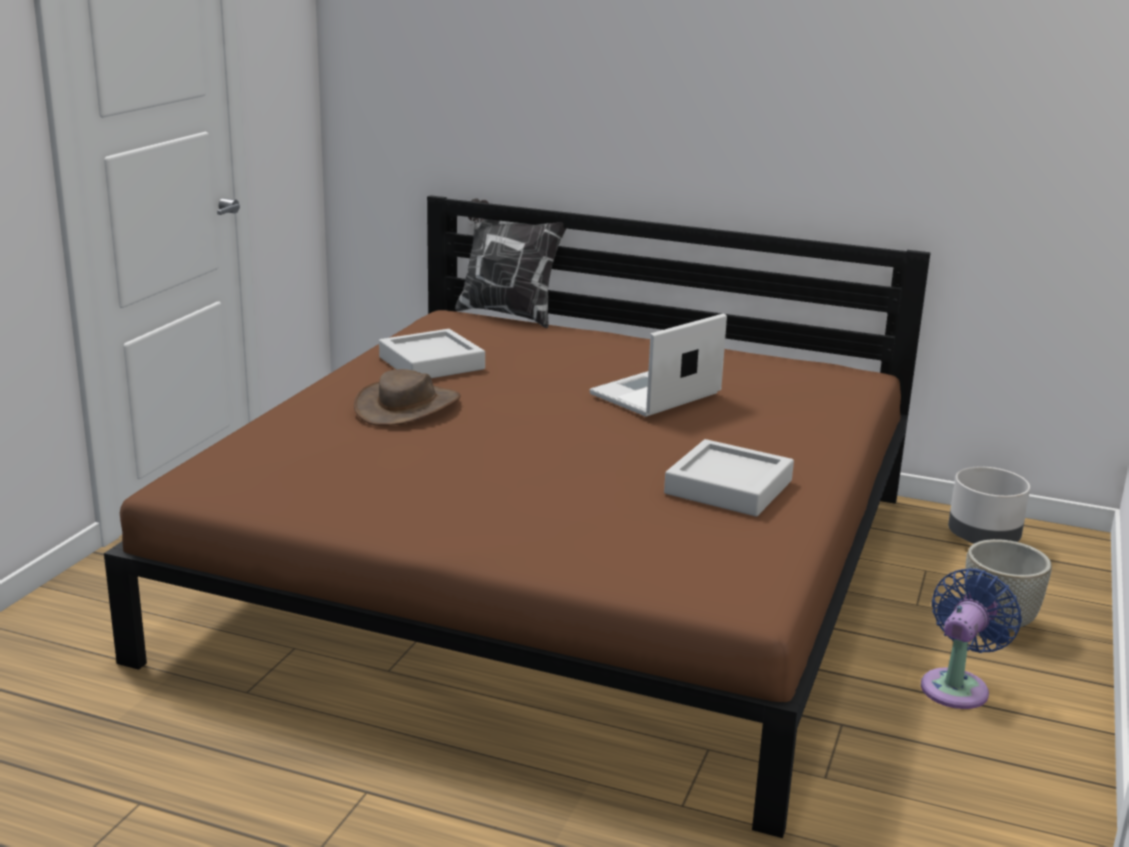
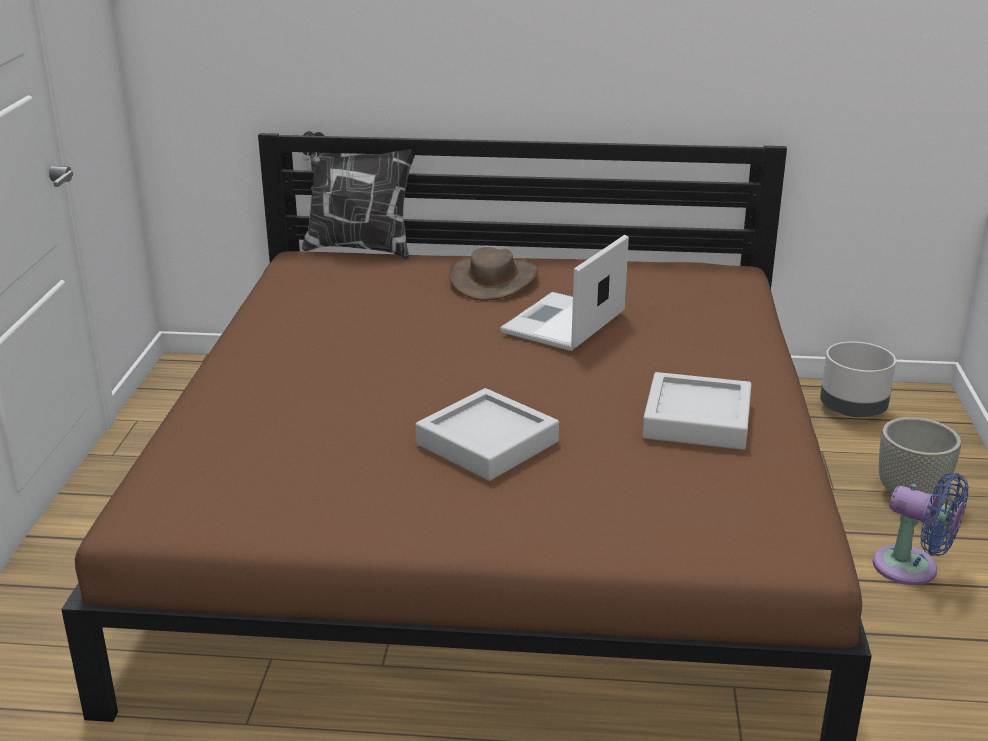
camera: 15 degrees left, 5 degrees up
brown hat [354,369,460,426] -> brown hat moved to [449,247,538,301]
grey tray [379,329,485,378] -> grey tray moved to [415,388,559,481]
blue fan [921,568,1022,709] -> blue fan turned 105 degrees clockwise [873,473,969,585]

